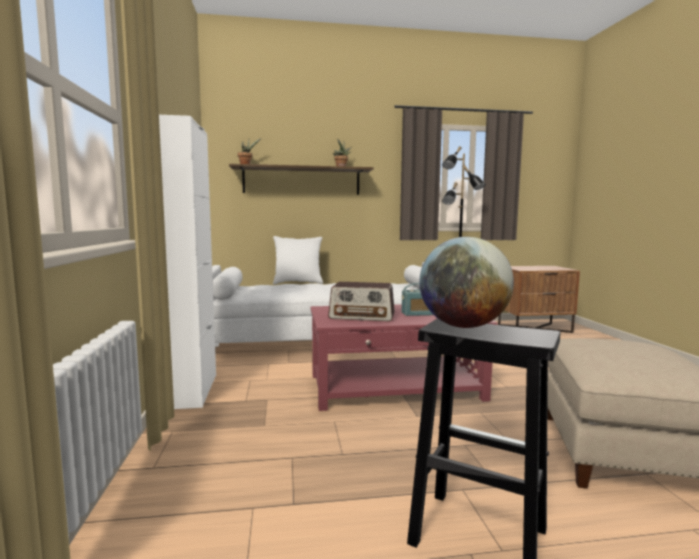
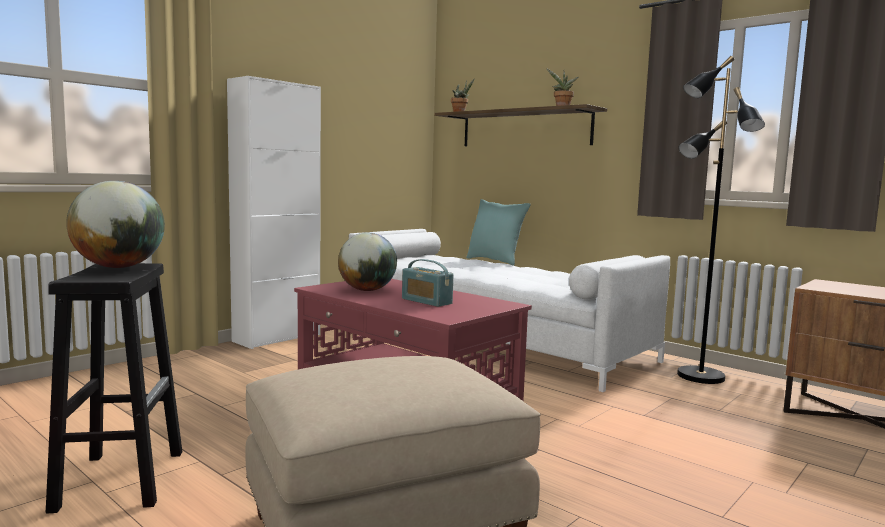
camera: 50 degrees right, 0 degrees up
white pillow [273,236,323,284] -> turquoise pillow [466,199,531,266]
radio [328,282,395,321] -> globe [338,232,397,291]

